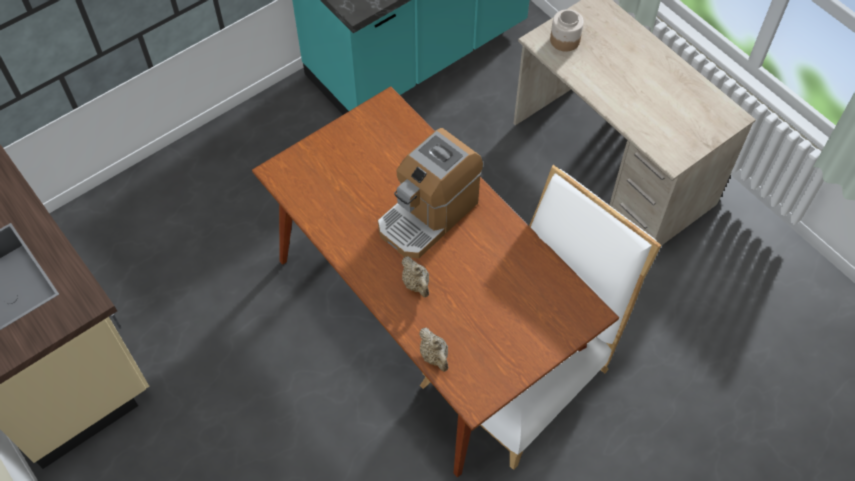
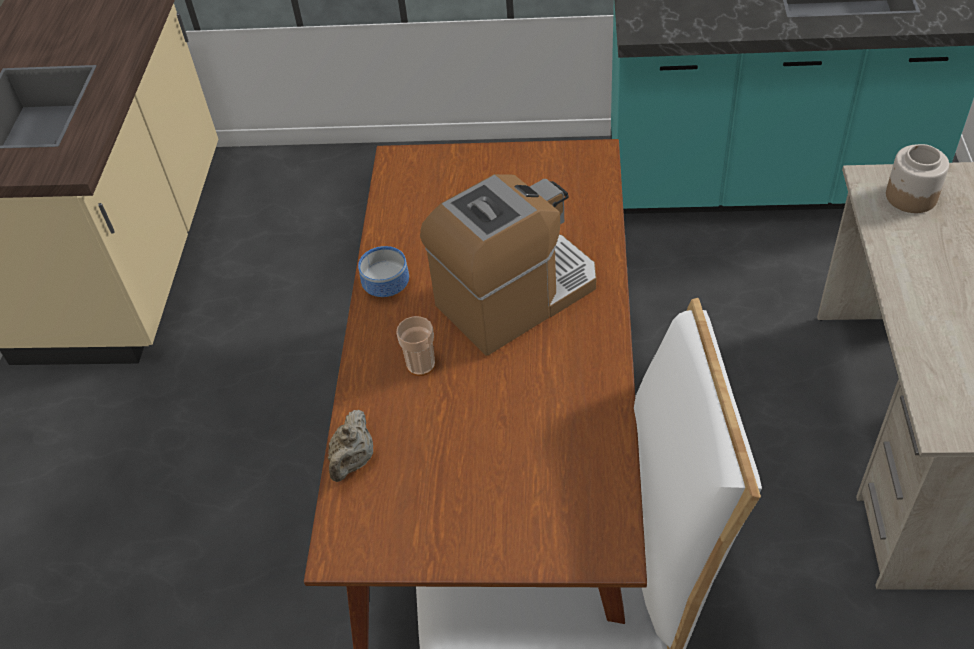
camera: 45 degrees right, 10 degrees down
coffee machine [378,128,483,259] -> coffee machine turned 150 degrees clockwise [420,174,596,356]
beige teapot [401,256,429,297] -> cup [396,316,435,376]
none -> bowl [358,246,409,297]

